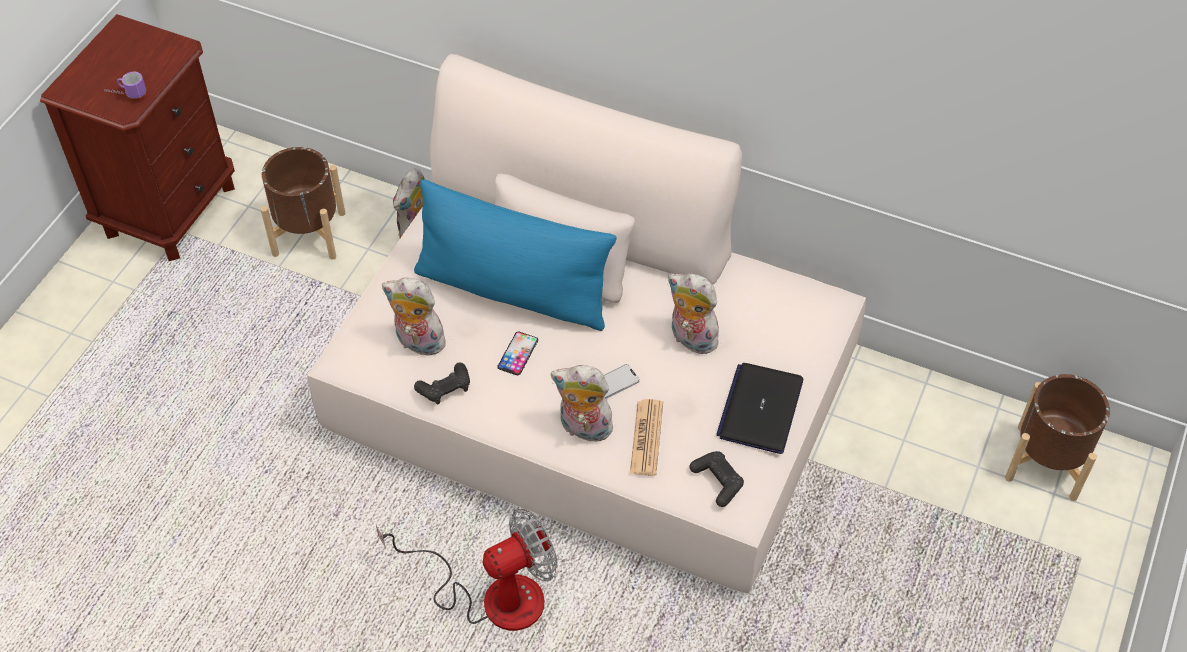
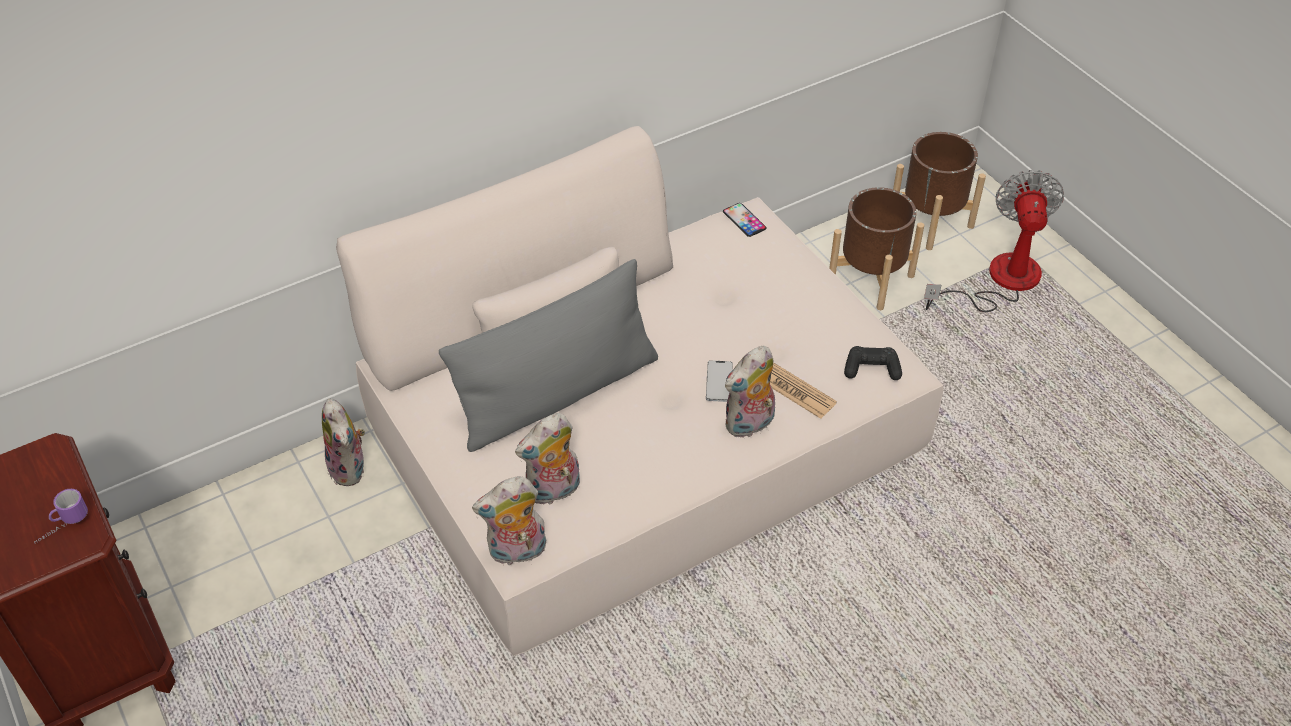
camera: 55 degrees left, 5 degrees down
brown planter [260,147,345,260] -> brown planter moved to [829,187,924,310]
fan [376,509,557,631] -> fan moved to [924,170,1064,312]
blue pillow [414,180,617,331] -> grey pillow [439,259,658,452]
black game controller [414,362,470,405] -> none
phone [497,332,538,375] -> phone moved to [723,203,767,237]
plush toy [668,273,719,354] -> plush toy moved to [472,476,546,566]
laptop [716,363,803,454] -> none

